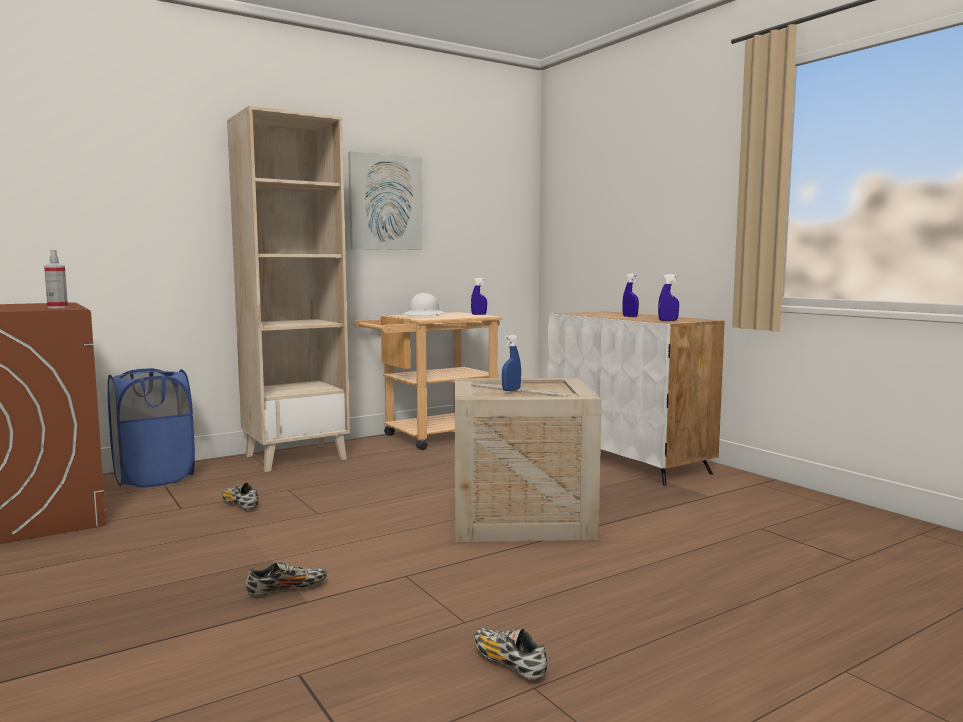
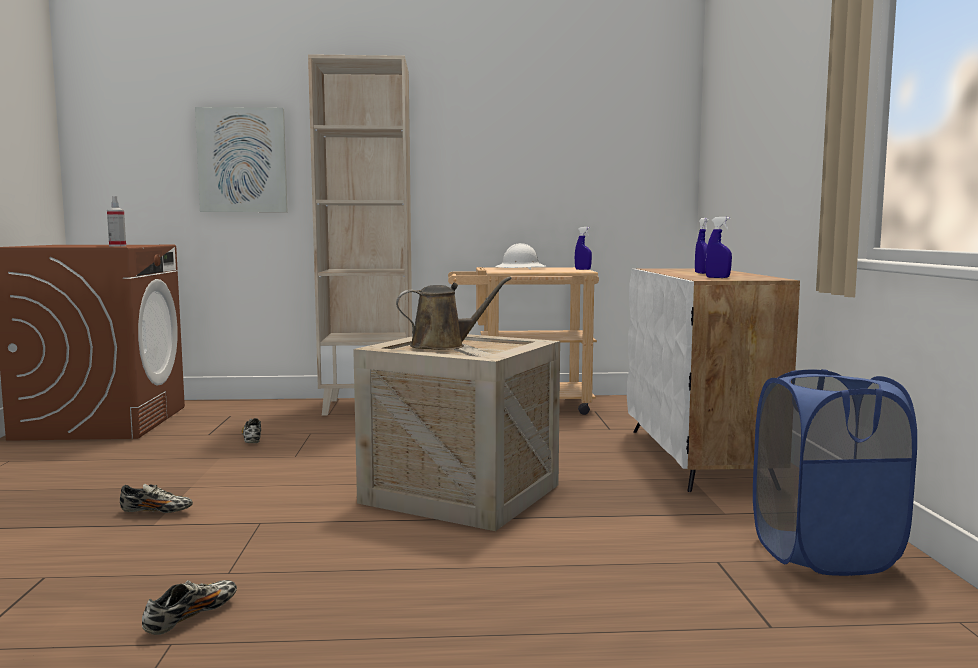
camera: 30 degrees right, 0 degrees up
blue laundry basket [108,368,195,488] -> blue laundry basket moved to [753,369,917,576]
picture [348,151,423,250] -> picture moved to [195,107,288,212]
shoe [474,628,547,680] -> shoe turned 45 degrees clockwise [142,580,237,635]
blue spray bottle [502,335,521,391] -> brown watering can [396,276,512,350]

